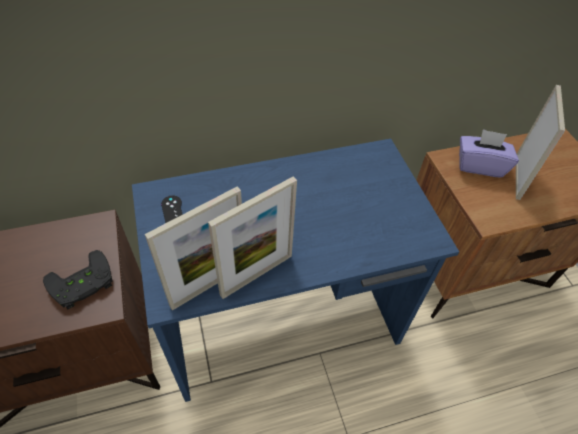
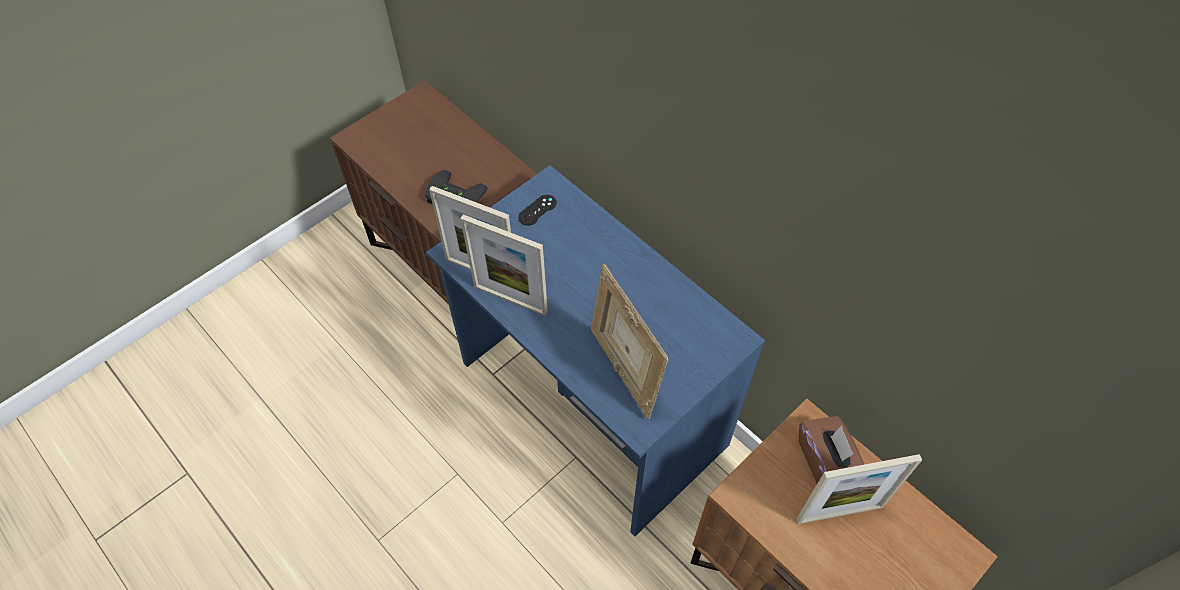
camera: 65 degrees right, 5 degrees up
purple tissue box [459,129,519,178] -> brown tissue box [799,416,864,483]
none -> picture frame [591,264,668,419]

